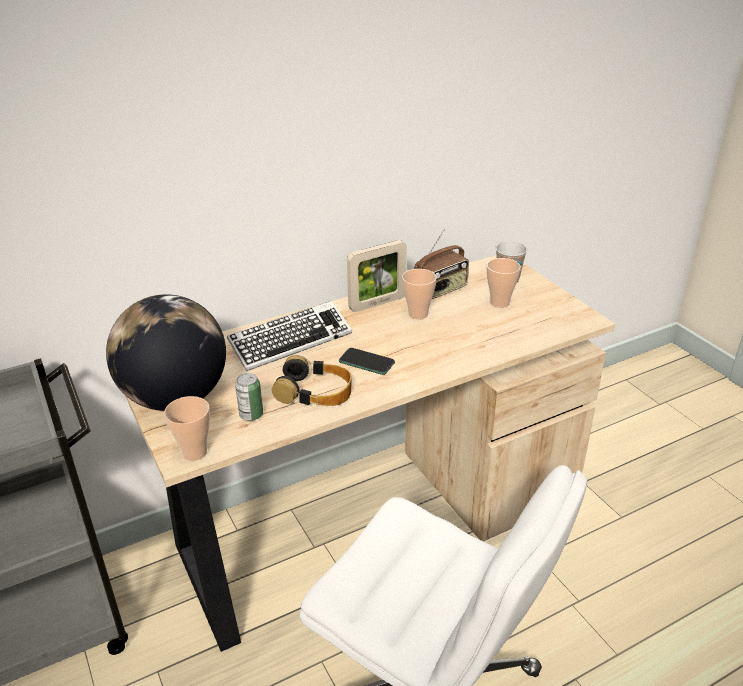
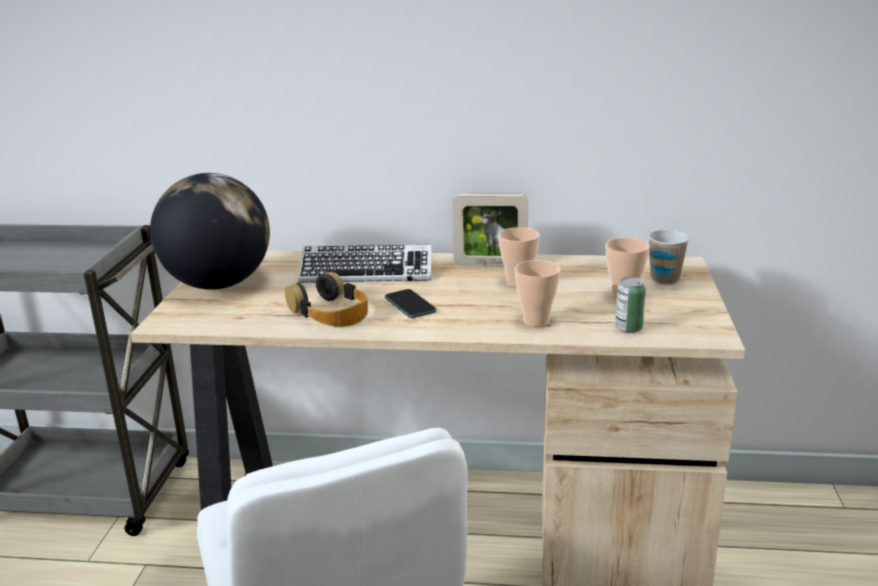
camera: 35 degrees right, 10 degrees down
cup [164,396,210,461] -> cup moved to [515,260,560,327]
can [235,373,263,421] -> can moved to [615,277,646,333]
radio [414,229,469,299] -> none

